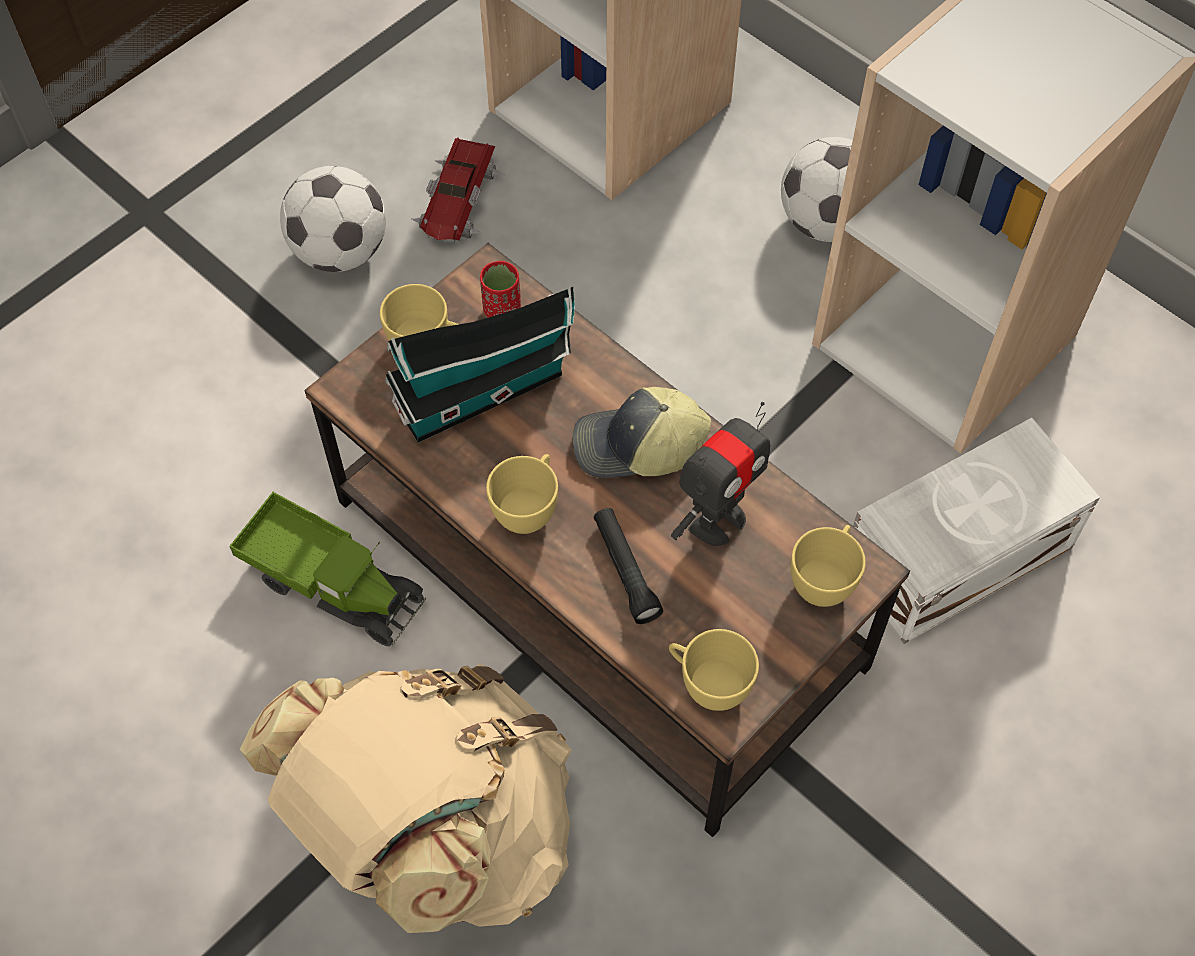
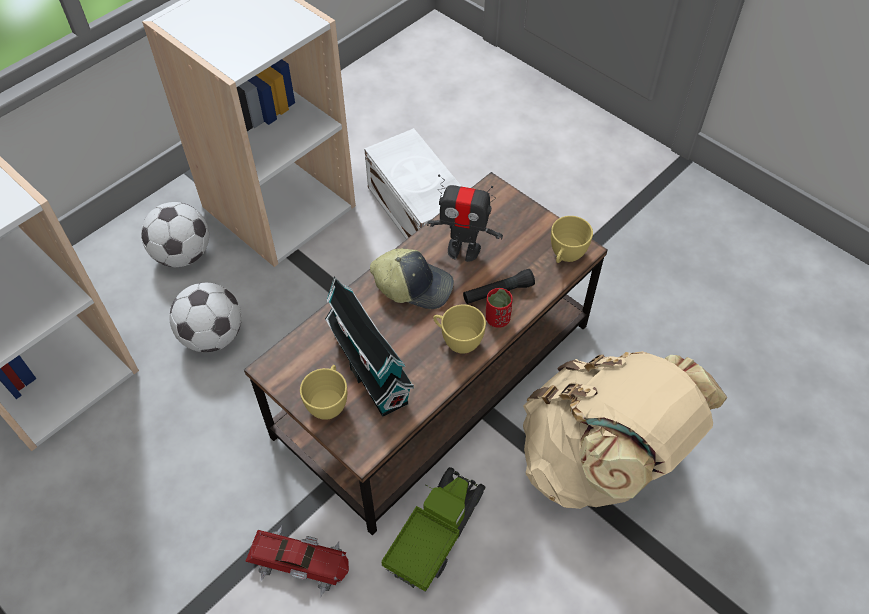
camera: 90 degrees left, 5 degrees down
football [280,166,386,272] -> football moved to [169,283,242,352]
toy car [411,138,504,243] -> toy car moved to [245,526,349,598]
red cup [480,261,521,318] -> red cup moved to [486,288,513,328]
cap [573,387,711,478] -> cap turned 75 degrees counterclockwise [370,248,454,309]
toy robot [671,402,770,546] -> toy robot turned 150 degrees clockwise [427,174,503,262]
yellow cup [791,525,866,607] -> none

